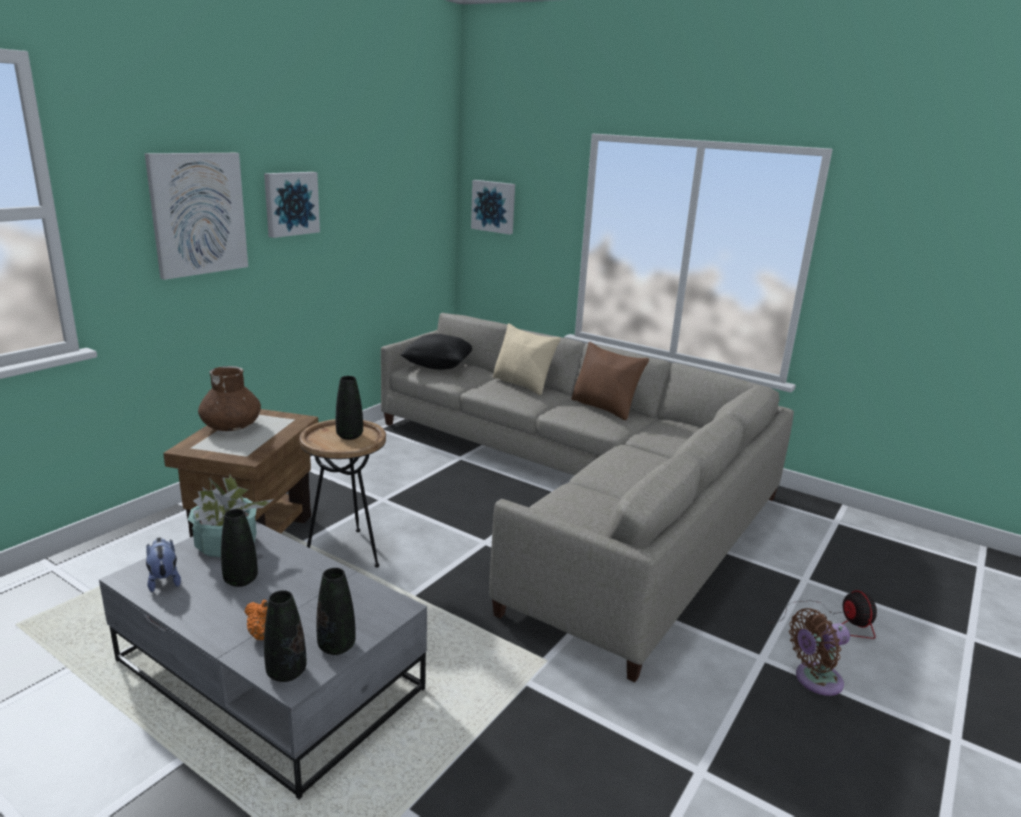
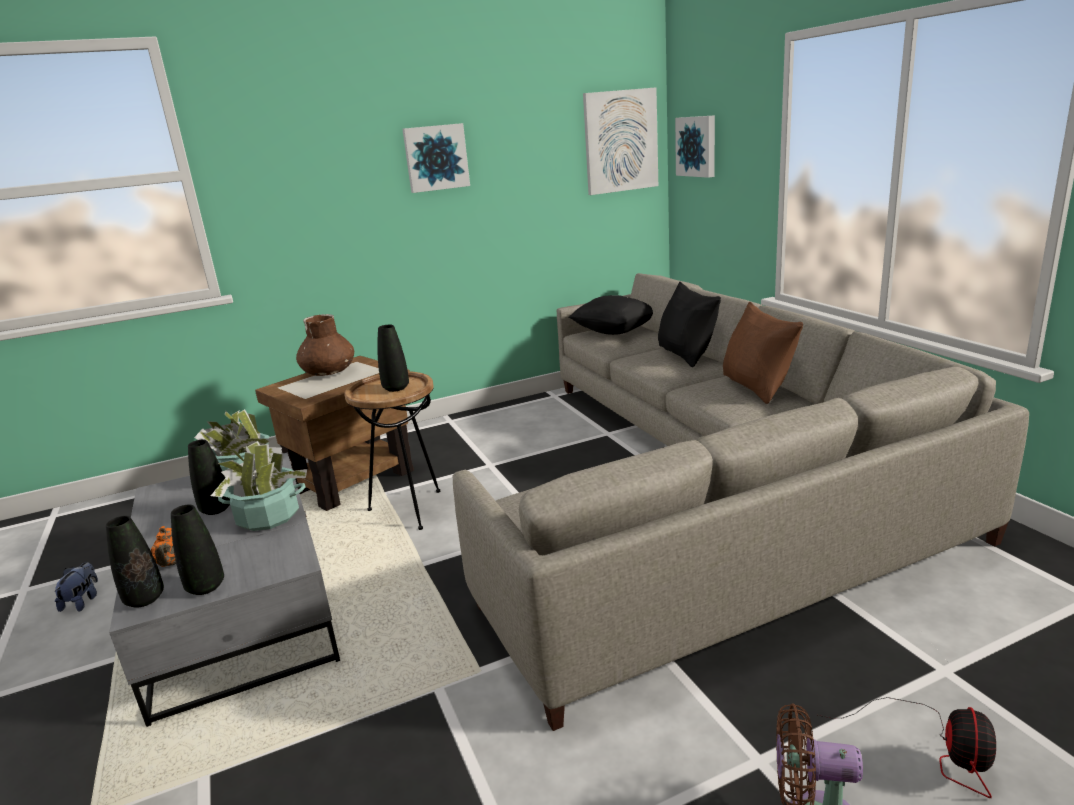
camera: 35 degrees right, 0 degrees up
picture [145,153,248,280] -> picture moved to [583,87,658,195]
plush toy [146,538,181,592] -> plush toy moved to [55,562,98,612]
beige pillow [493,323,561,395] -> black pillow [658,282,721,367]
none -> potted plant [211,441,307,531]

